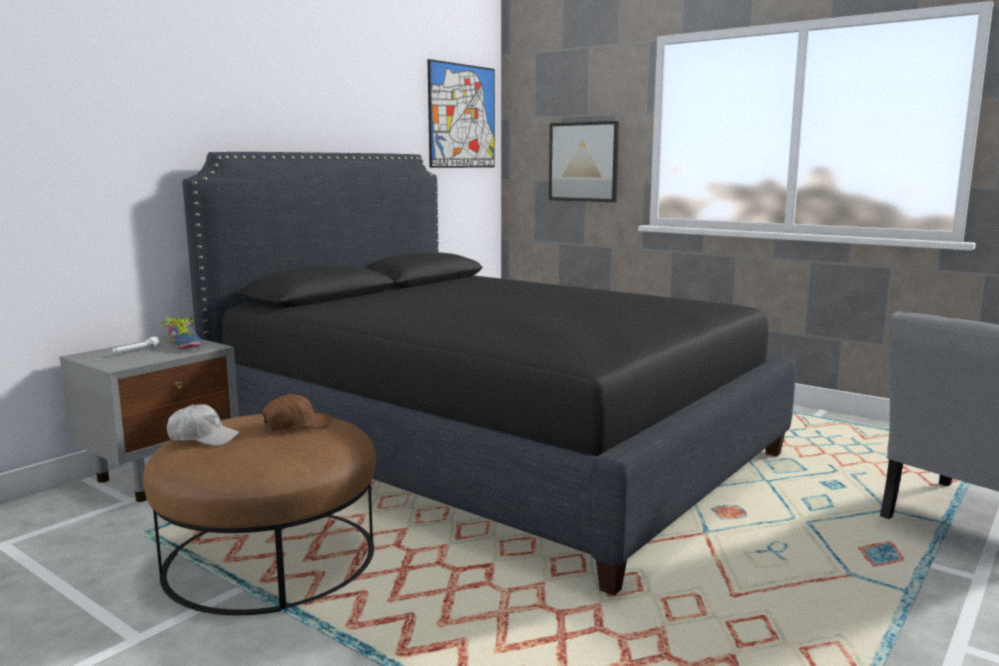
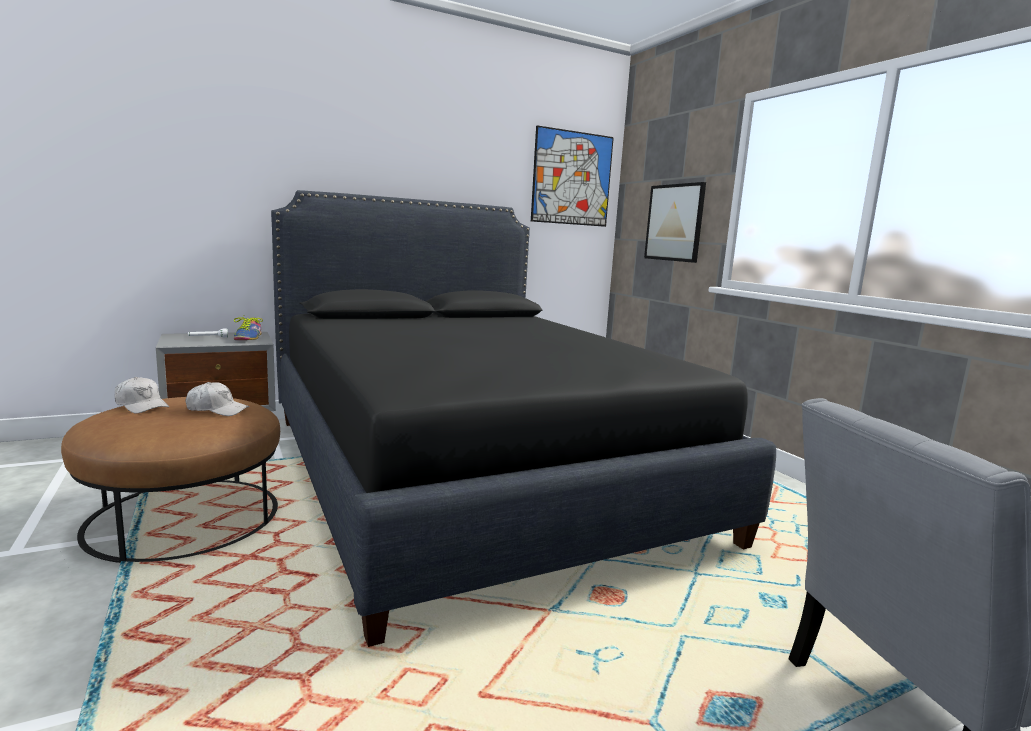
camera: 25 degrees right, 0 degrees up
brown cap [262,394,332,430] -> white cap [186,382,249,416]

